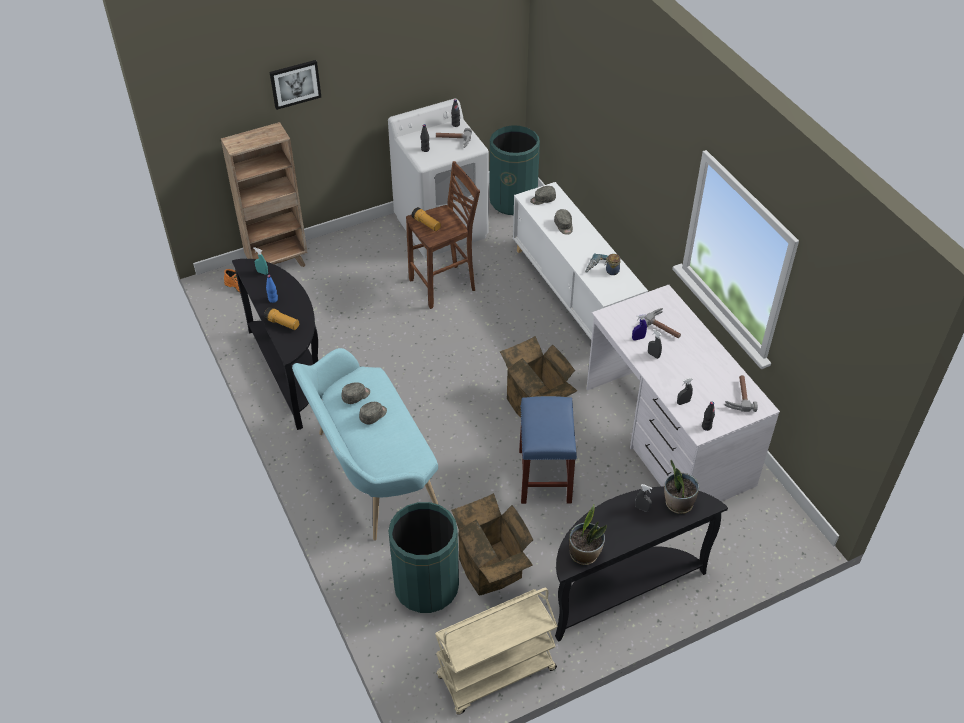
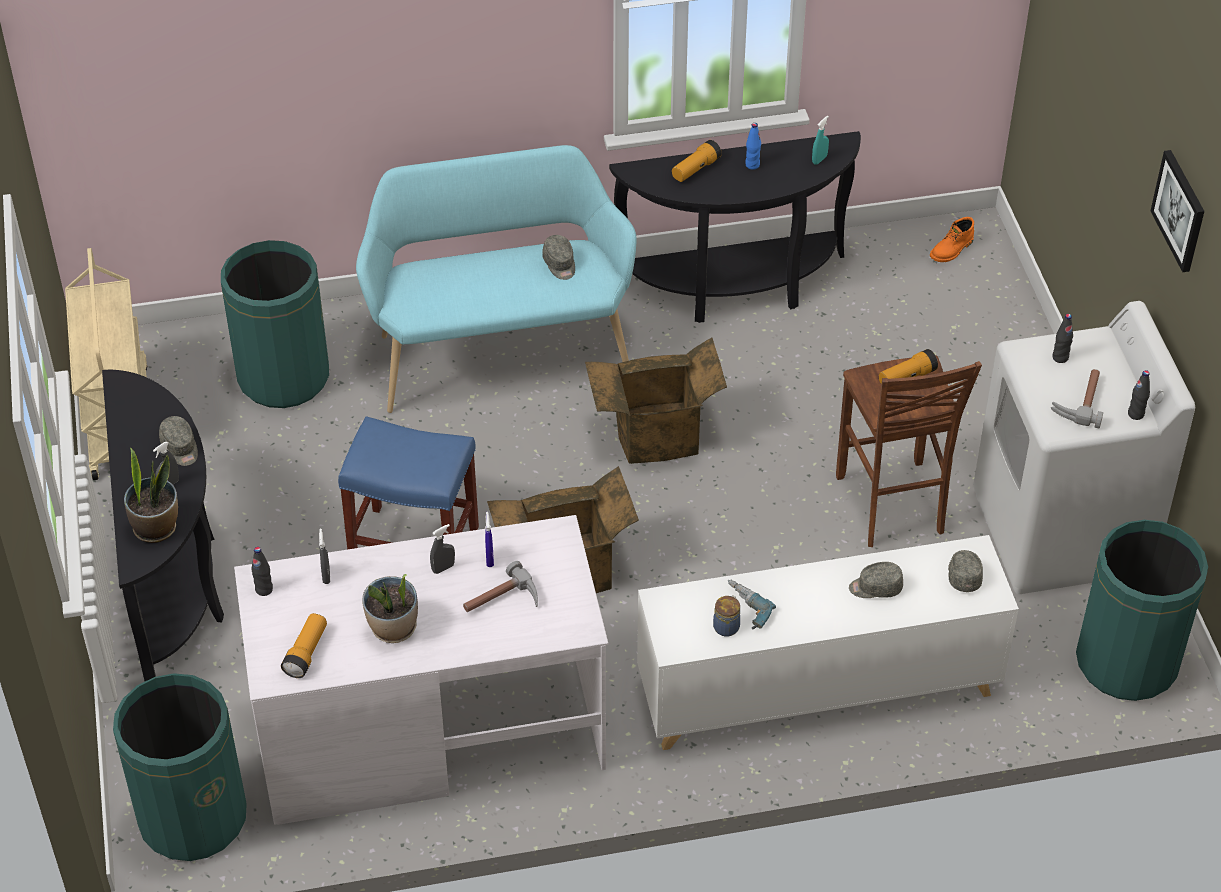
camera: 105 degrees right, 0 degrees up
brown bookcase [221,122,308,267] -> none
picture [270,60,321,110] -> picture moved to [1151,150,1204,272]
grey cap [359,402,387,424] -> grey cap moved to [159,416,198,466]
cardboard box [451,493,533,596] -> cardboard box moved to [585,338,727,464]
potted plant [569,505,607,565] -> potted plant moved to [362,574,418,643]
hammer [724,375,758,412] -> flashlight [281,613,327,678]
none -> green trash can [113,673,247,861]

